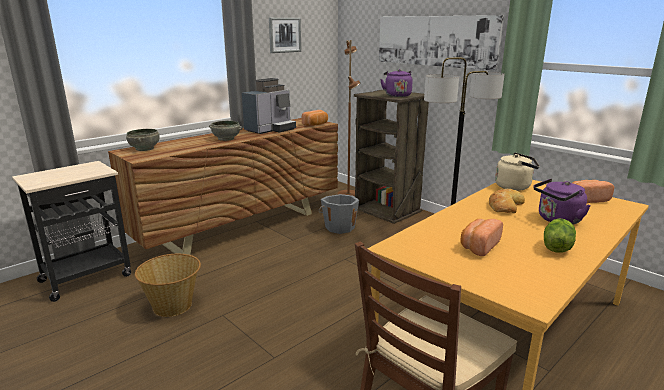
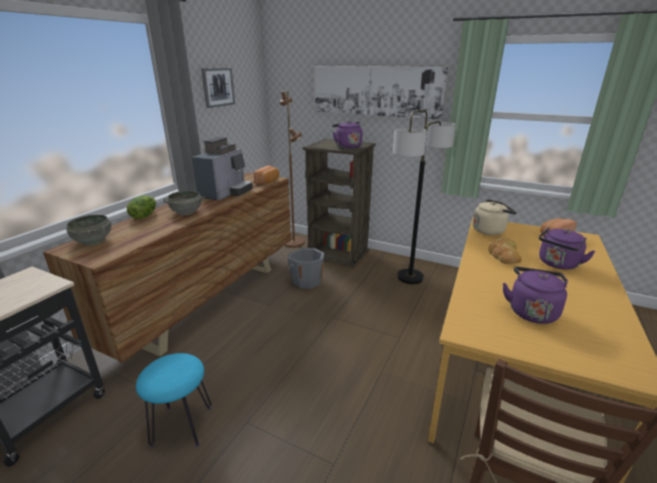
camera: 20 degrees left, 5 degrees up
basket [135,254,201,317] -> turquoise stool [136,353,212,448]
bread [460,219,503,256] -> purple kettle [503,267,568,324]
lettuce [544,218,576,253] -> lettuce moved to [127,196,156,219]

